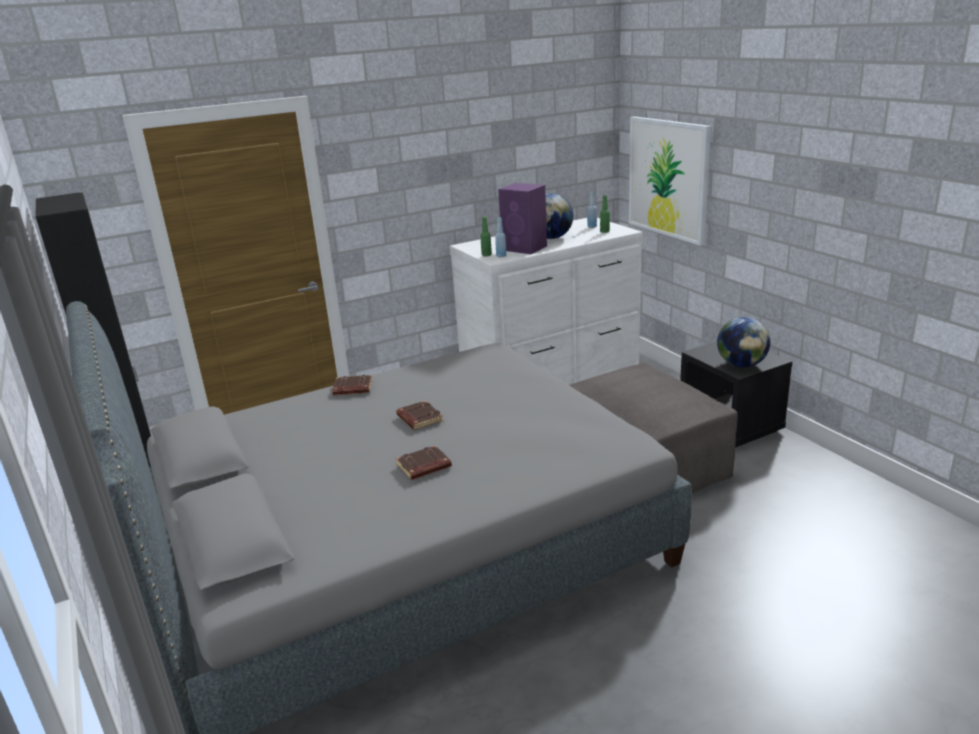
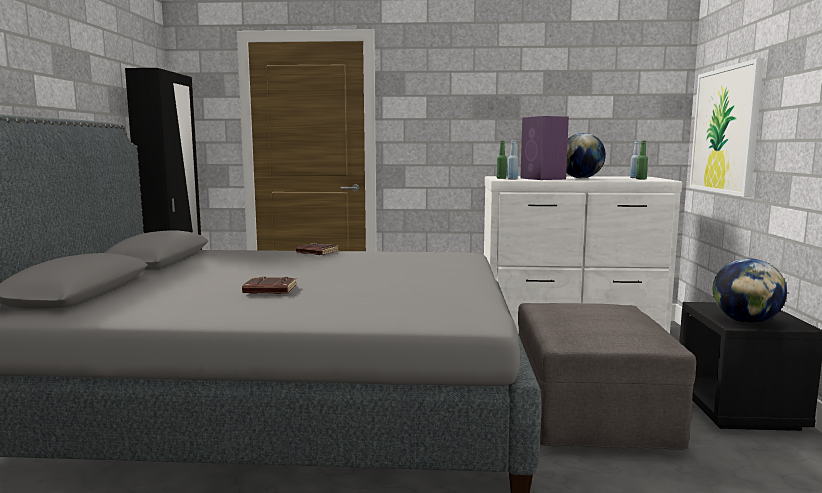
camera: 30 degrees right, 15 degrees down
brown book [396,401,443,430] -> none

